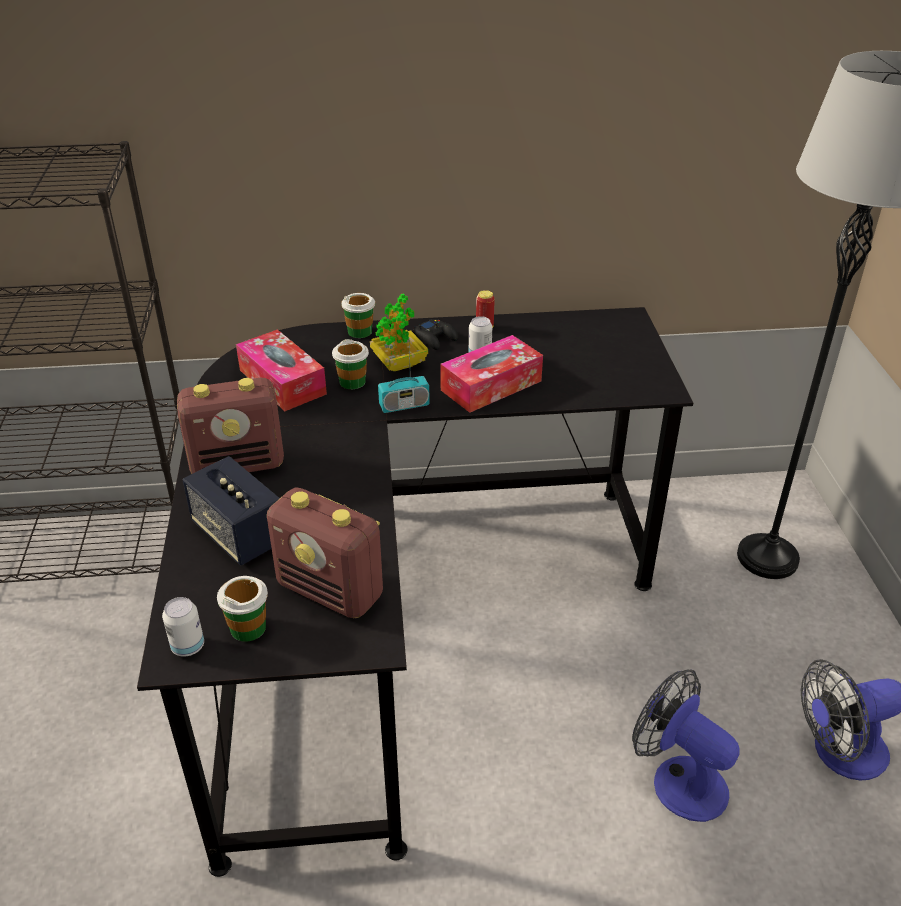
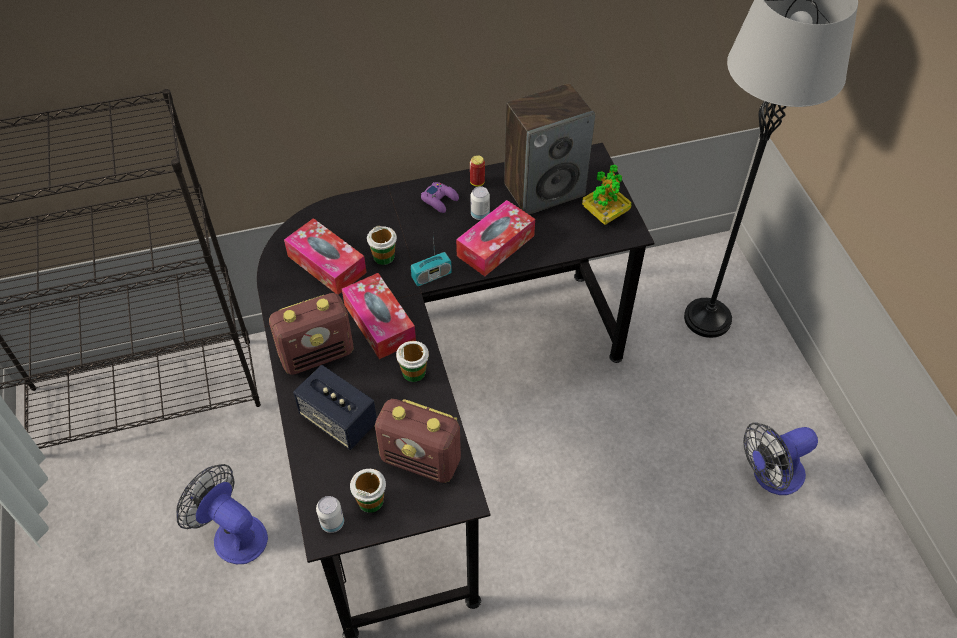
camera: 10 degrees left, 15 degrees up
cup [341,293,375,338] -> cup moved to [396,341,429,382]
potted plant [370,293,428,371] -> potted plant moved to [582,164,632,225]
black game controller [413,319,459,350] -> purple game controller [421,182,459,213]
fan [632,670,740,822] -> fan moved to [176,464,268,564]
none -> tissue box [342,273,416,359]
none -> speaker [504,83,595,215]

